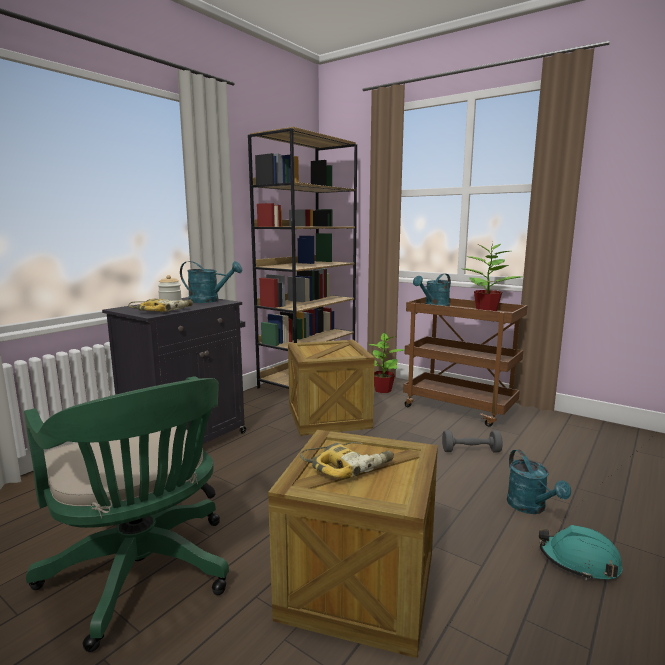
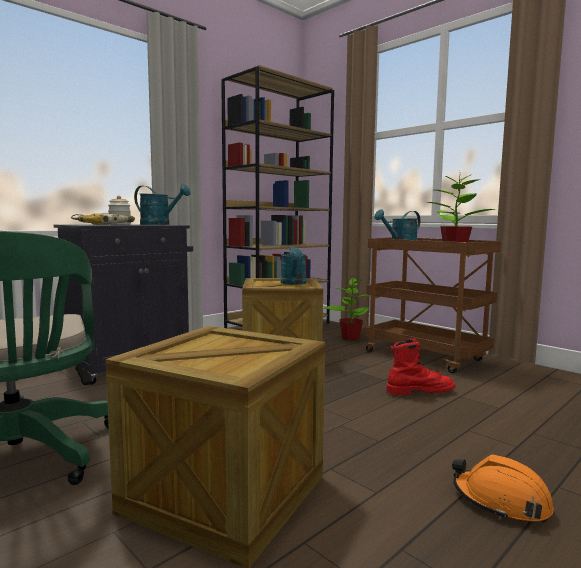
camera: 10 degrees right, 5 degrees down
power drill [300,442,394,479] -> none
grey dumbbell [442,430,503,453] -> red boot [386,338,455,395]
turquoise watering can [507,449,571,514] -> turquoise watering can moved to [281,246,306,285]
turquoise hard hat [539,525,622,580] -> orange hard hat [452,454,554,523]

